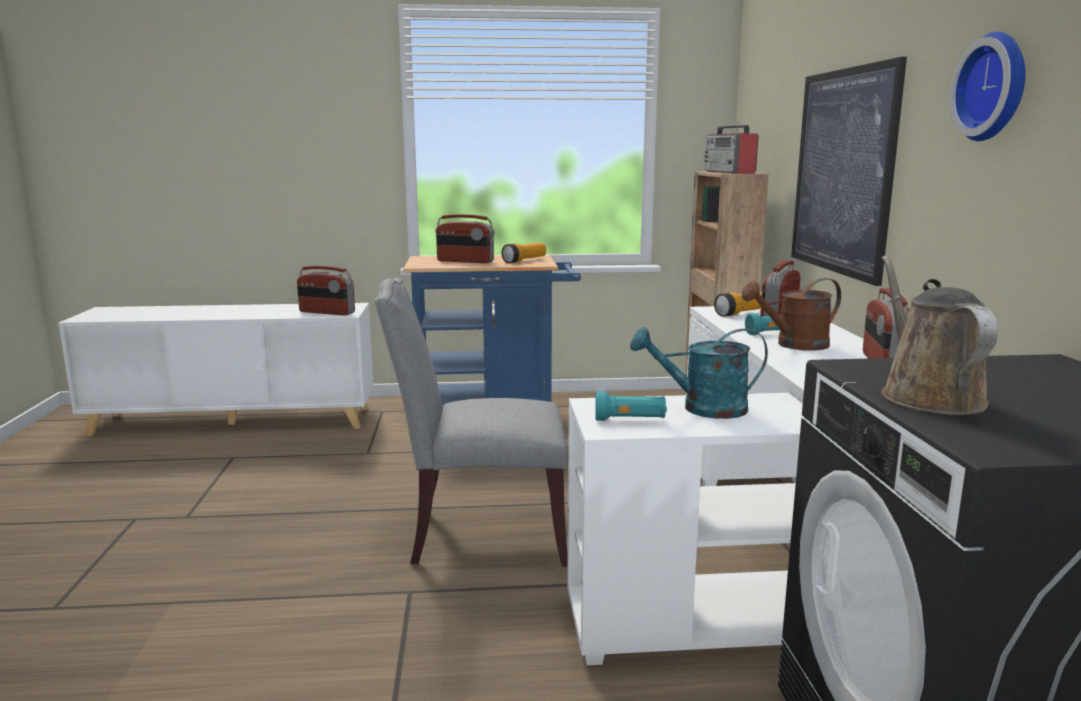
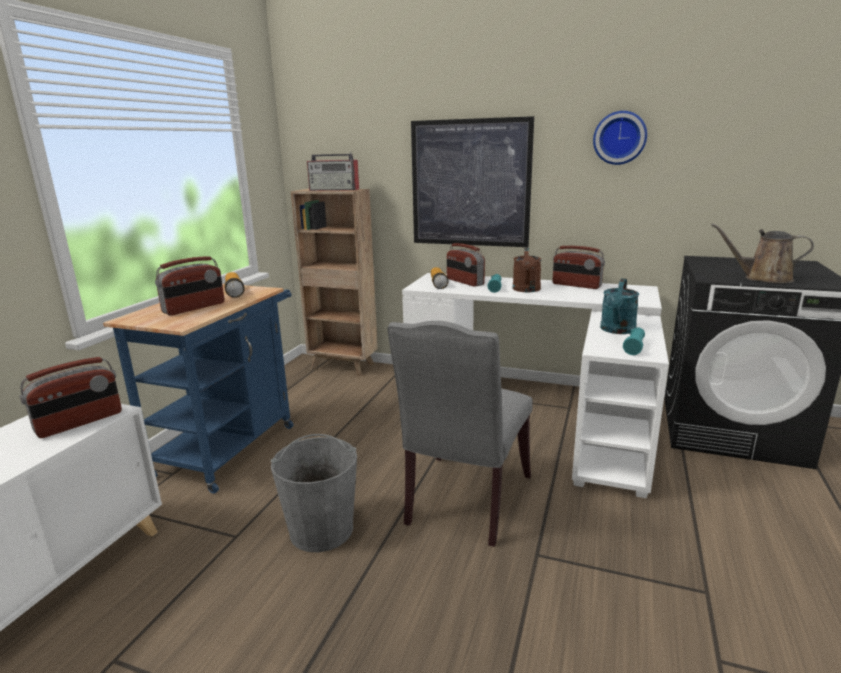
camera: 65 degrees left, 5 degrees up
none -> grey bucket [271,434,357,552]

